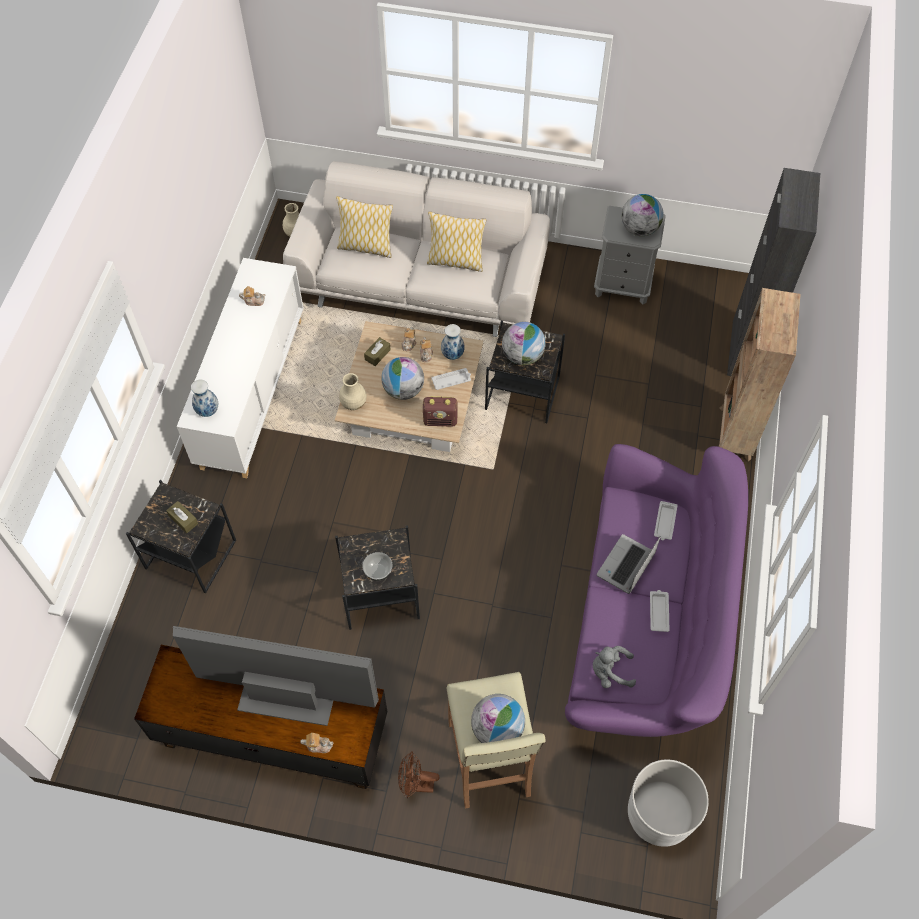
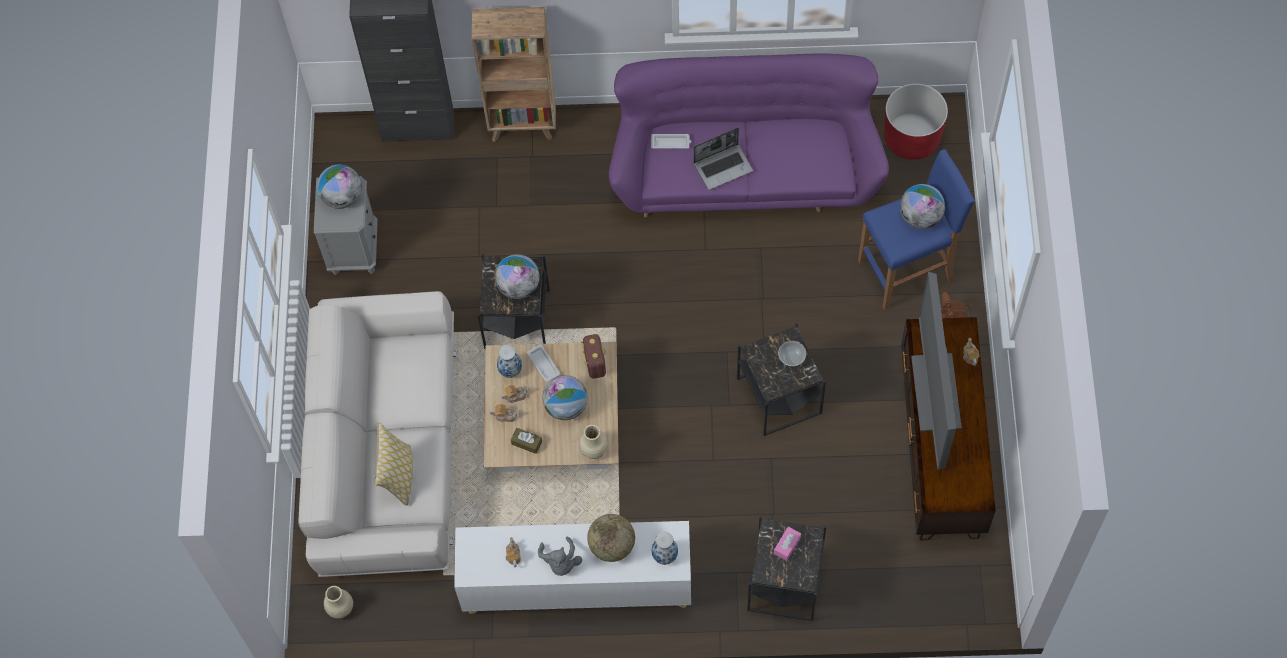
camera: 100 degrees left, 5 degrees up
brown tissue box [166,501,198,533] -> pink tissue box [774,527,801,561]
pillow [427,211,486,272] -> none
beige stool [447,672,545,808] -> blue stool [858,149,975,310]
grey plush toy [593,646,636,688] -> grey plush toy moved to [538,537,582,576]
laptop [597,534,661,594] -> laptop turned 45 degrees counterclockwise [693,128,753,190]
white planter [628,759,709,847] -> red planter [884,83,948,160]
white tray [650,590,670,632] -> none
none -> globe [587,514,635,562]

